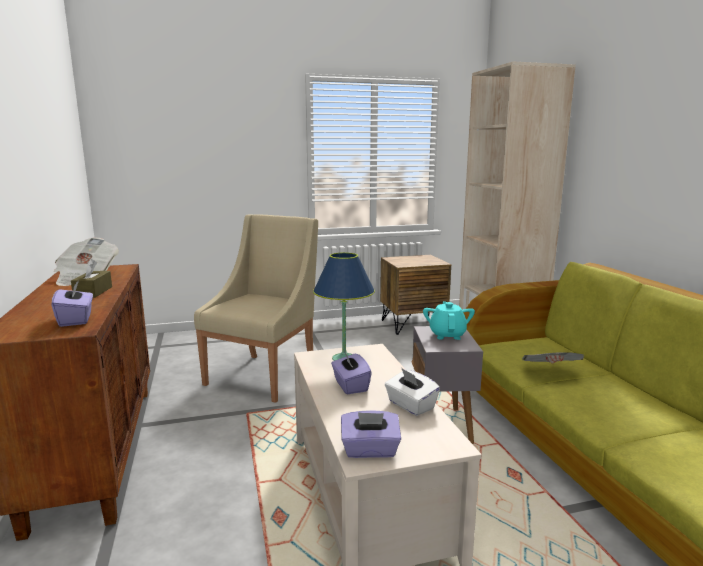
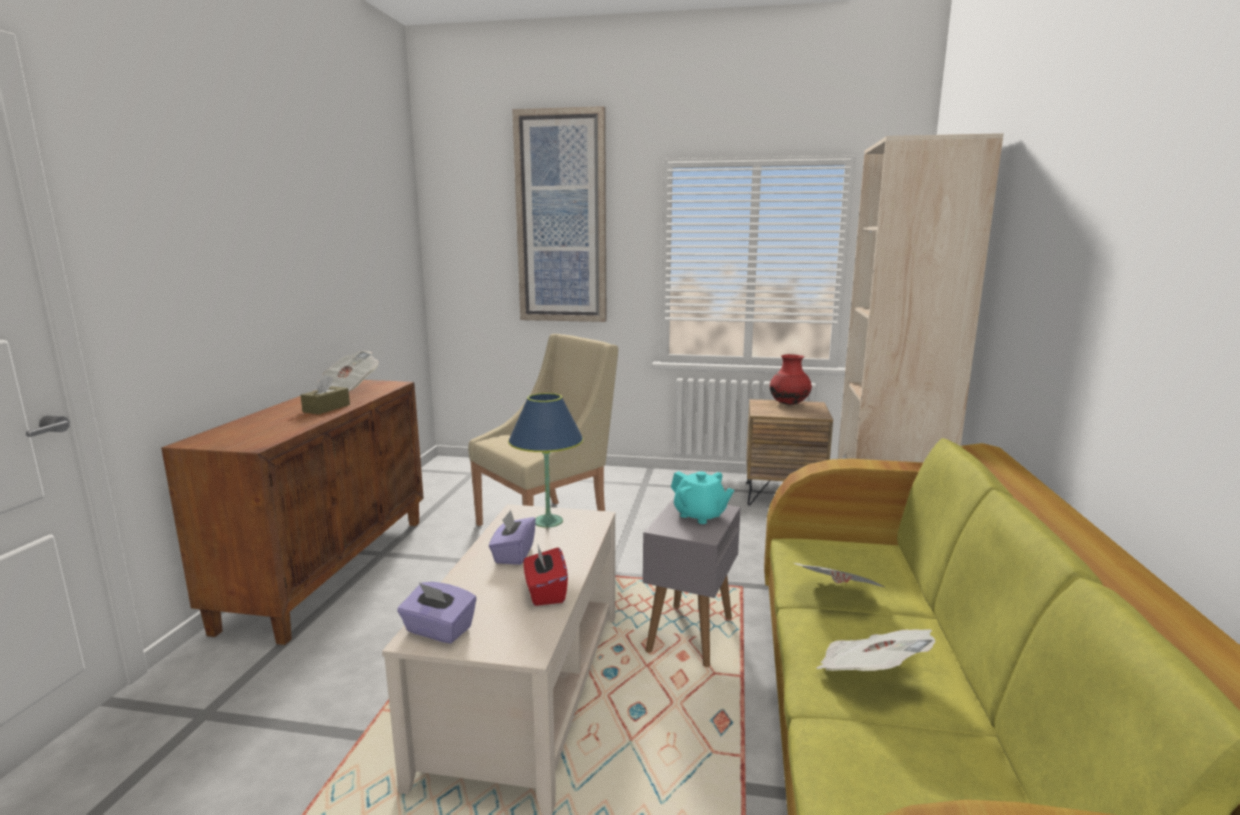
camera: 25 degrees right, 0 degrees up
purple tissue box [52,280,93,327] -> none
white tissue box [385,368,440,416] -> red tissue box [524,543,568,606]
turquoise teapot [423,301,475,340] -> turquoise teapot turned 105 degrees clockwise [671,471,734,524]
none -> picture [512,106,606,322]
none -> red vase [770,354,812,405]
none -> newspaper [816,629,935,671]

